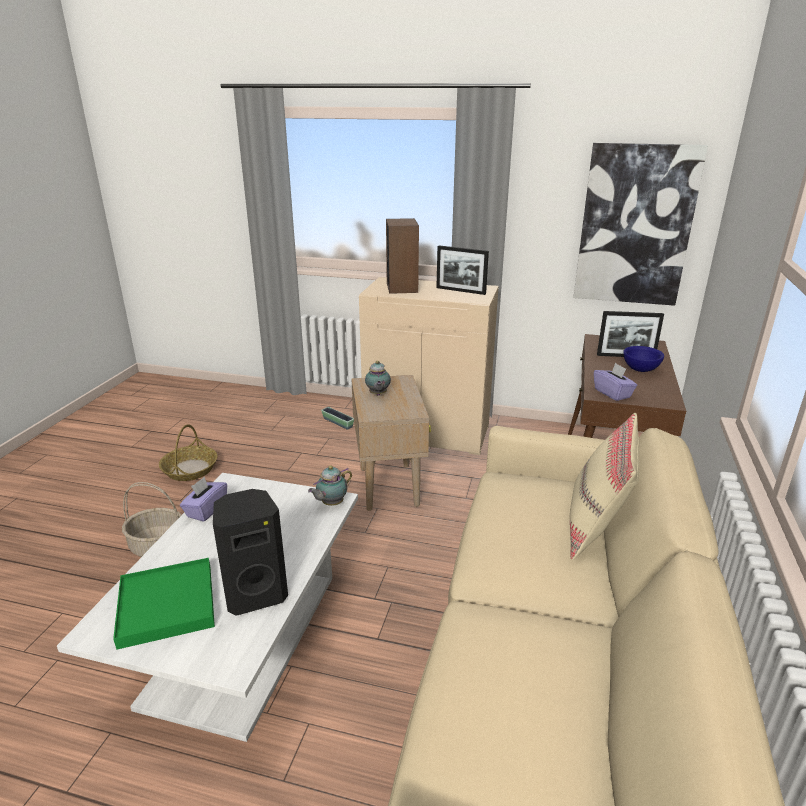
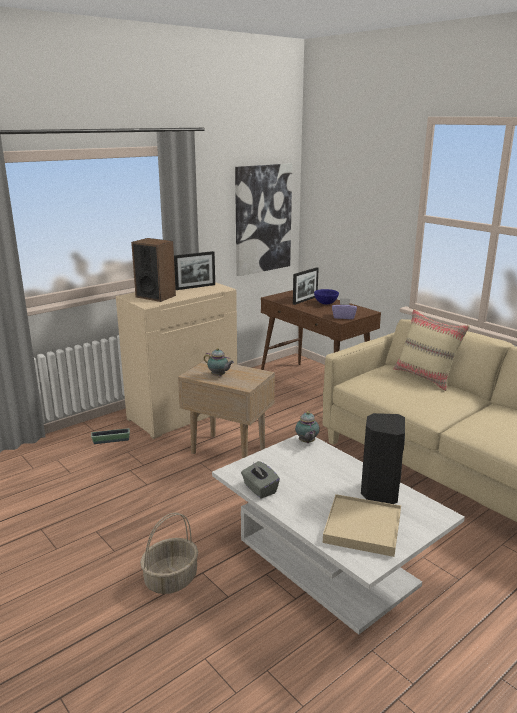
camera: 55 degrees left, 5 degrees down
green tray [113,558,215,650] -> beige tray [323,494,401,557]
basket [159,424,218,481] -> none
purple tissue box [180,477,227,522] -> grey tissue box [241,461,280,499]

